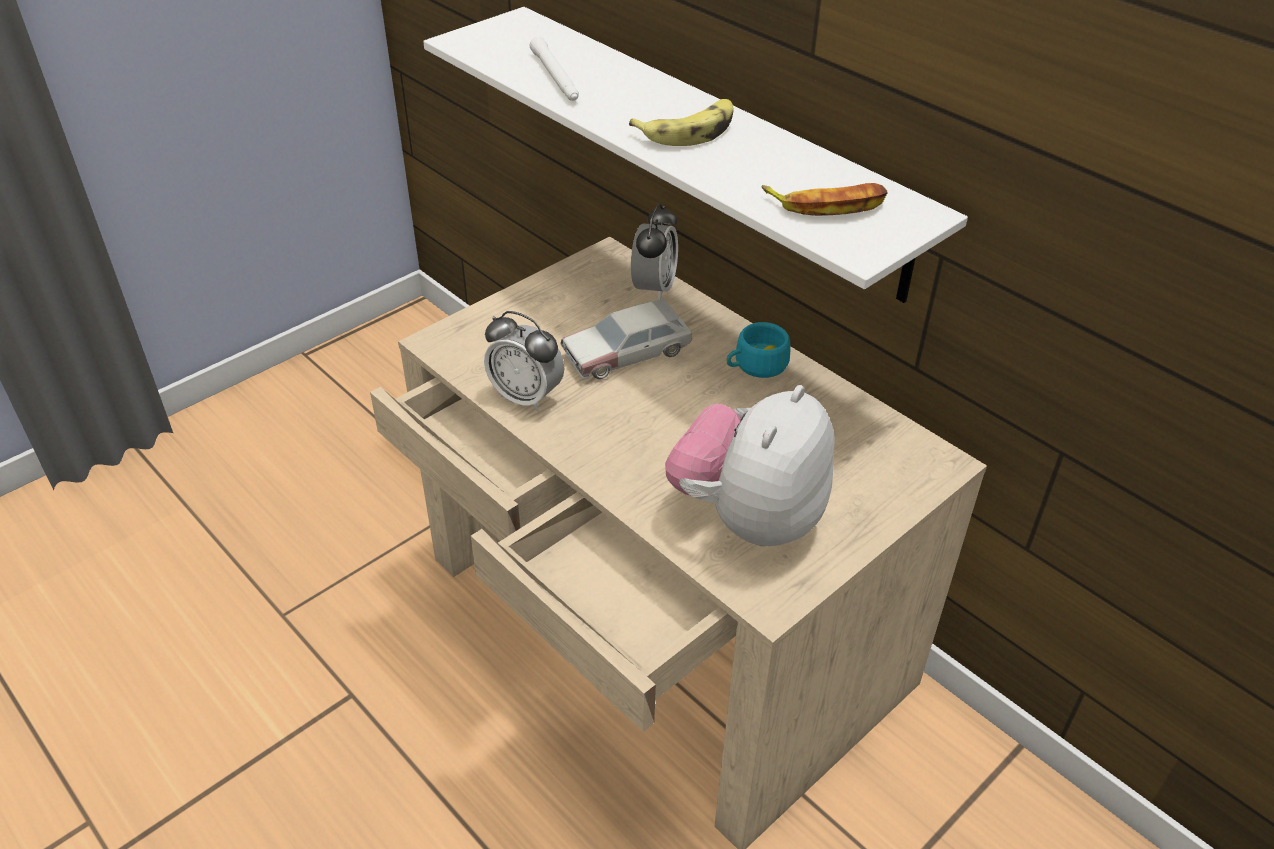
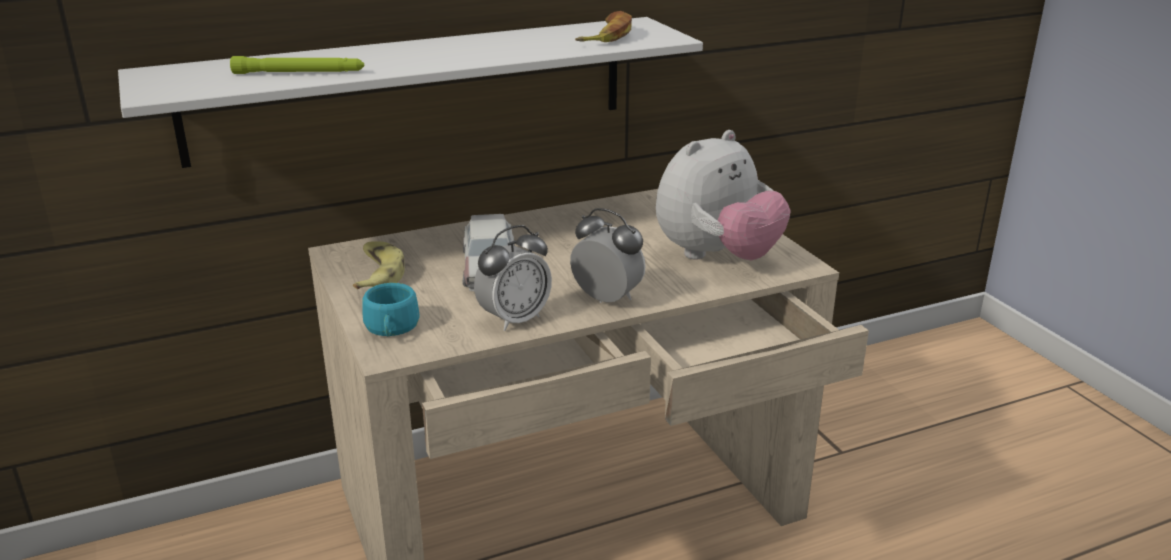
camera: 70 degrees left, 15 degrees down
white flashlight [530,36,579,101] -> green flashlight [230,56,364,74]
banana [629,99,734,146] -> banana moved to [353,241,405,289]
alarm clock [631,204,678,300] -> alarm clock moved to [570,208,646,303]
plush toy [665,385,835,546] -> plush toy turned 90 degrees counterclockwise [656,130,791,260]
turquoise cup [727,322,790,378] -> turquoise cup moved to [362,283,420,337]

